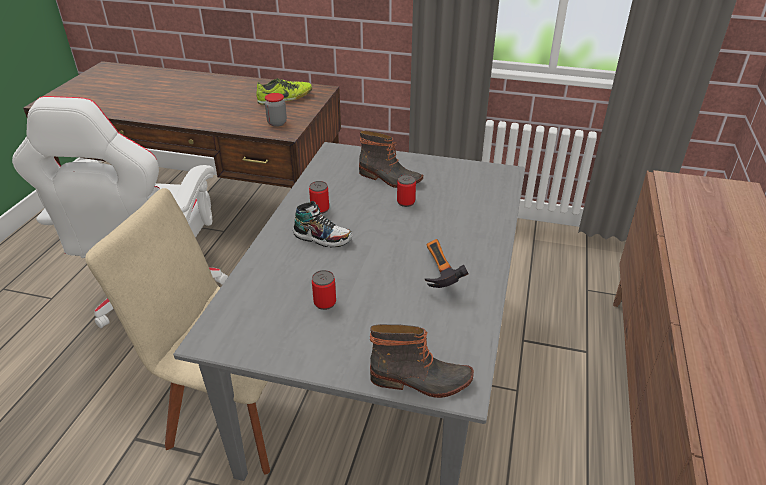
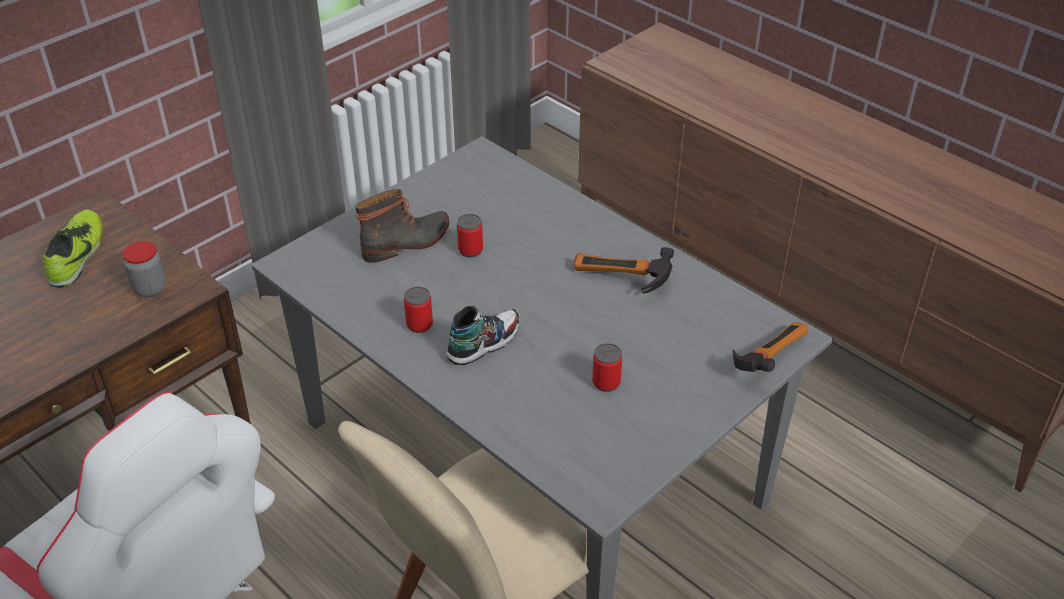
camera: 60 degrees left, 5 degrees up
boot [370,324,474,398] -> hammer [732,322,808,372]

